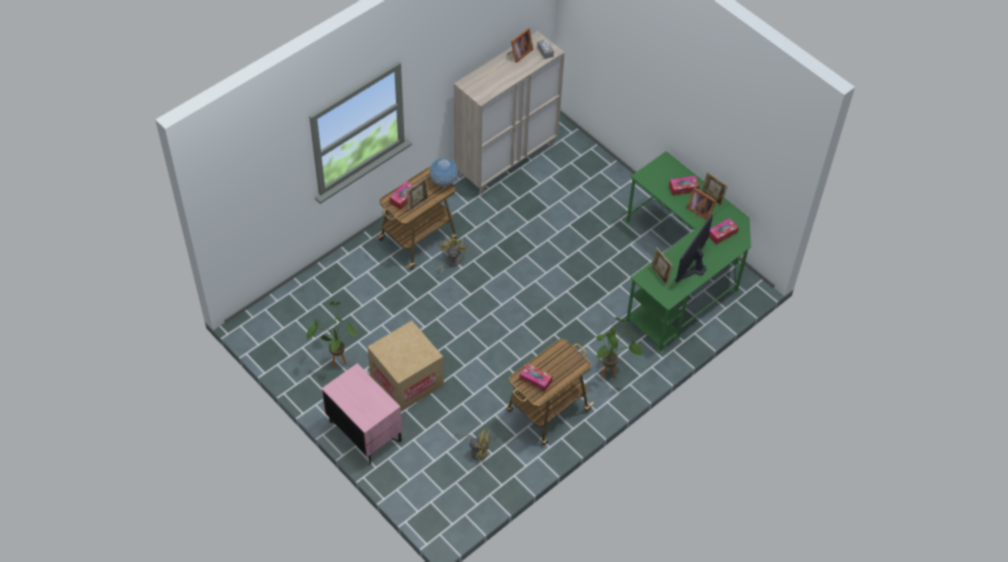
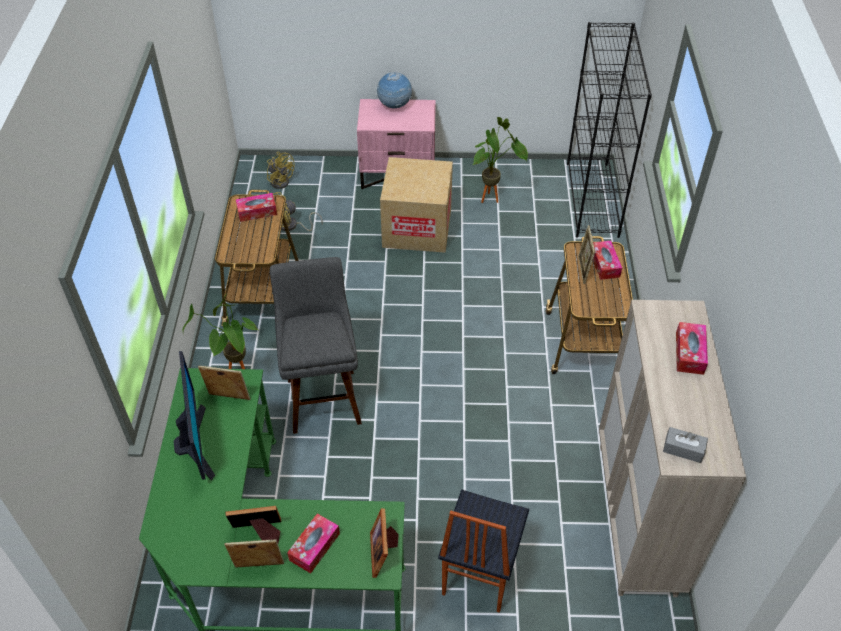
camera: 135 degrees right, 5 degrees down
globe [429,158,458,188] -> globe moved to [377,72,412,109]
yellow fan [436,237,467,279] -> yellow fan moved to [267,152,295,189]
picture frame [507,28,533,63] -> picture frame moved to [370,508,399,578]
tissue box [709,218,739,245] -> tissue box moved to [676,322,708,375]
none -> grey stool [270,257,362,434]
none -> chair [438,490,529,613]
none -> black bookcase [567,22,652,238]

